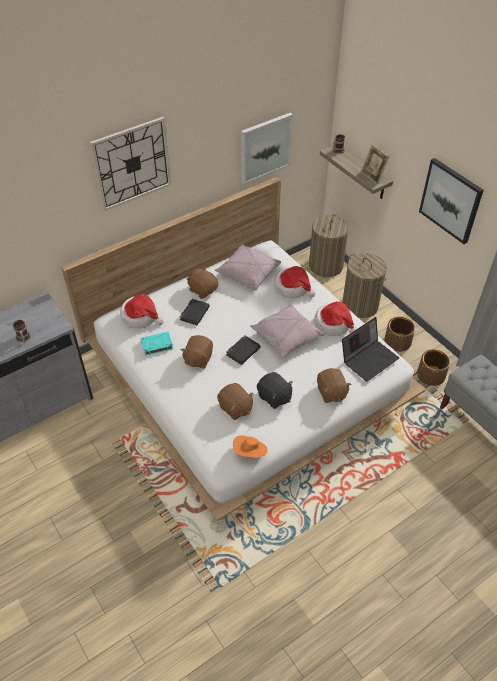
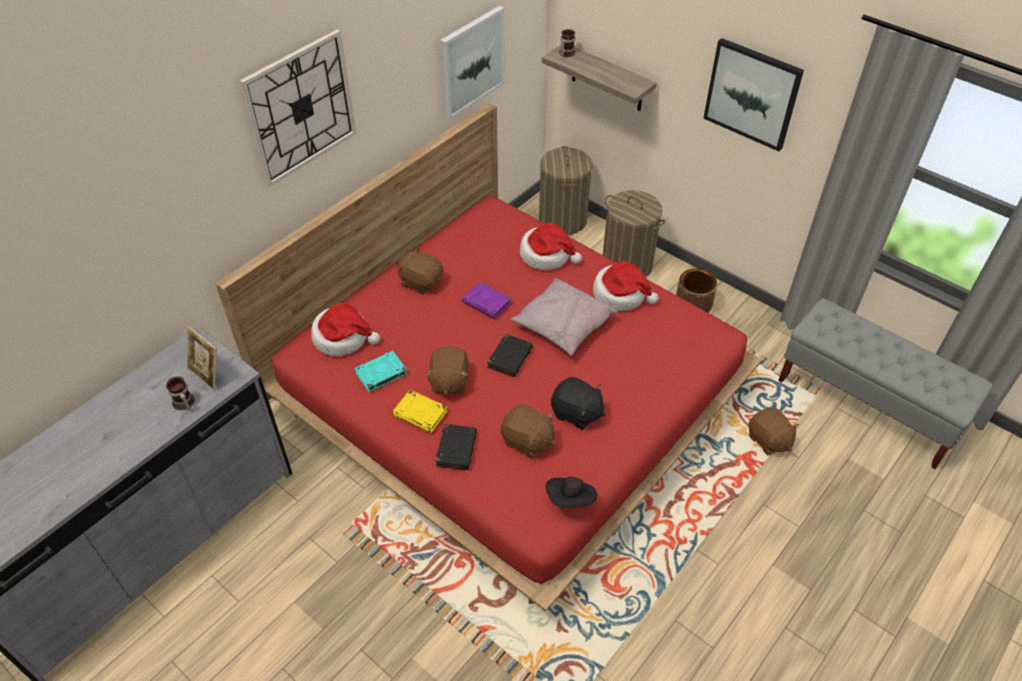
camera: 15 degrees left, 0 degrees up
white bed [61,177,426,521] -> red bed [215,103,762,612]
black book [180,299,210,325] -> black book moved to [435,424,477,470]
purple pillow [215,244,281,291] -> none
orange hat [233,436,268,458] -> black hat [546,477,597,508]
brown plush toy [317,368,351,403] -> brown plush toy moved to [749,408,799,455]
laptop [342,317,399,382] -> none
picture frame [361,145,389,184] -> picture frame moved to [187,326,217,391]
brown planter [417,349,450,386] -> none
none -> yellow book [392,390,448,433]
none -> purple book [462,282,511,319]

